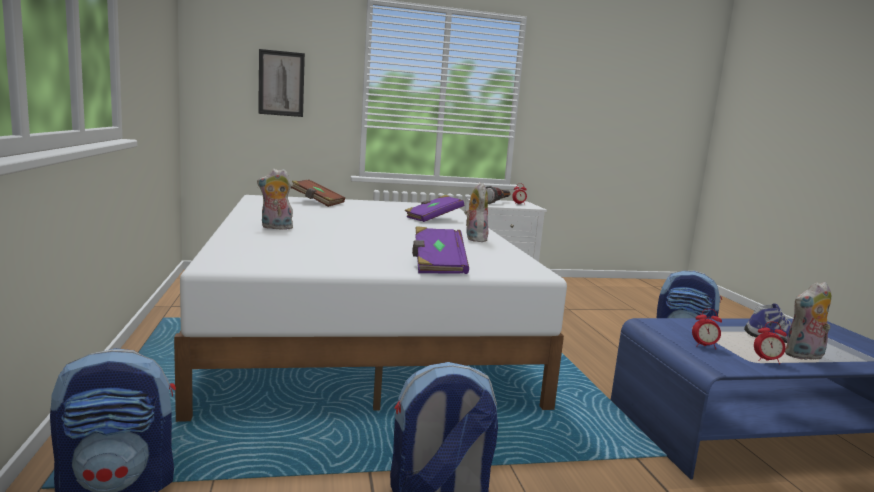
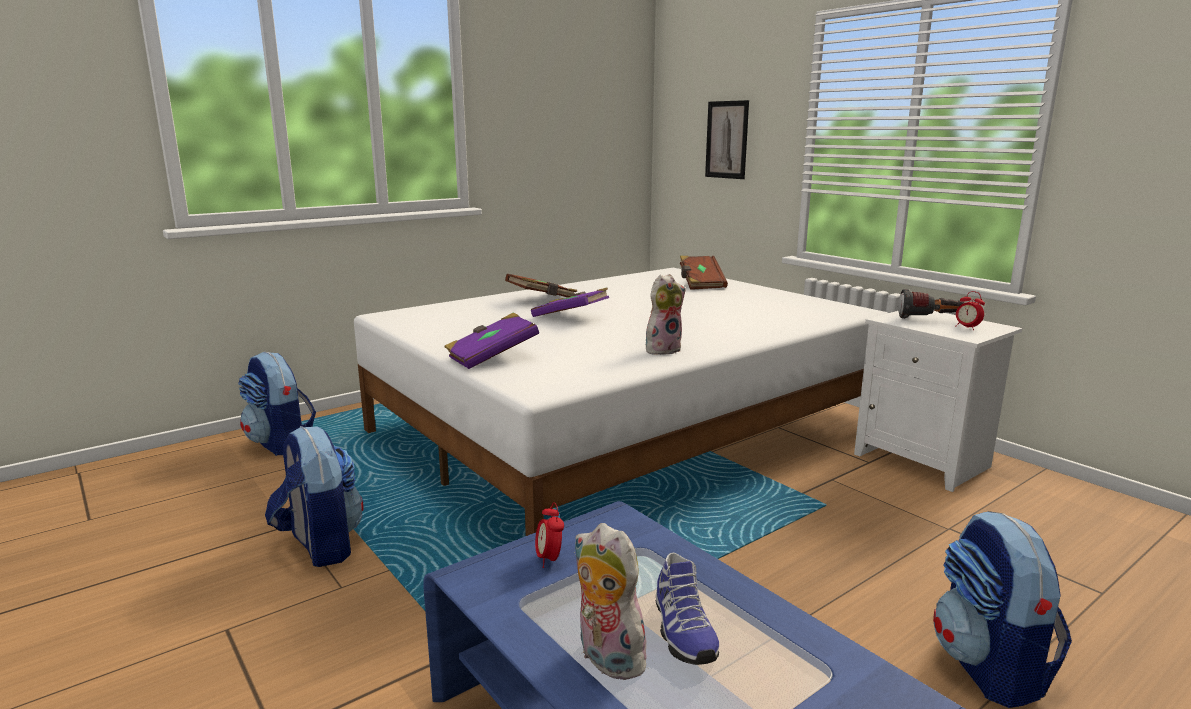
camera: 65 degrees right, 5 degrees up
plush toy [257,169,293,230] -> brown book [505,274,577,298]
purple book [405,195,464,222] -> purple book moved to [531,287,609,317]
alarm clock [754,322,787,364] -> none

